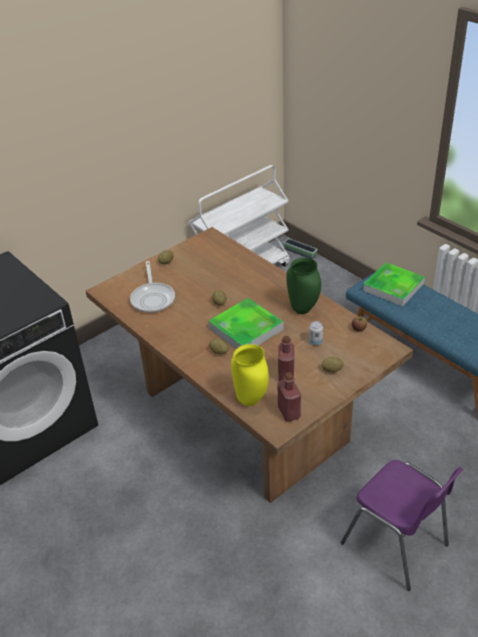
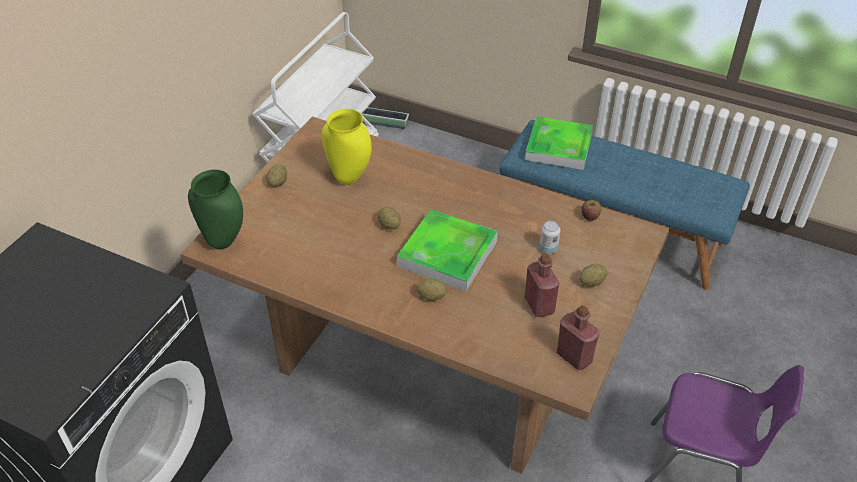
camera: 25 degrees left, 5 degrees up
frying pan [130,261,175,313] -> none
yellow vase [231,344,269,406] -> yellow vase moved to [322,109,372,185]
green vase [286,258,321,314] -> green vase moved to [188,170,243,250]

